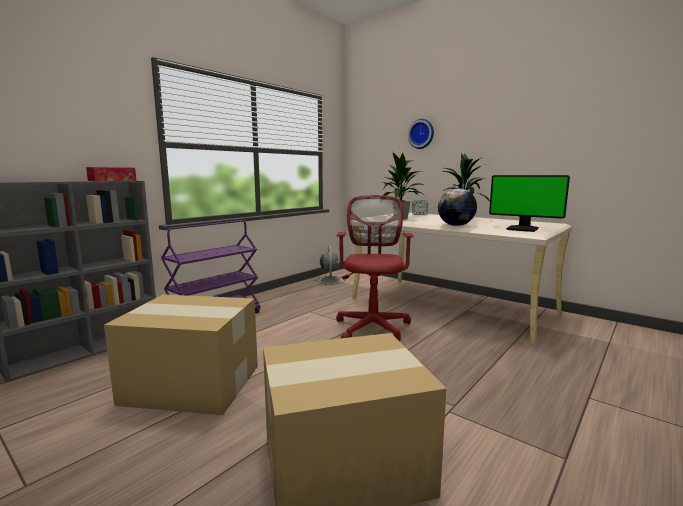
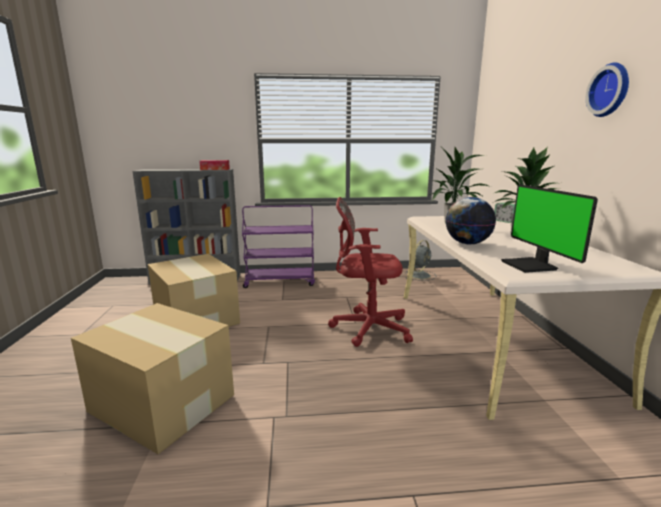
camera: 45 degrees right, 5 degrees up
red office chair [336,195,414,341] -> red office chair turned 135 degrees counterclockwise [328,197,413,347]
wall clock [408,119,434,149] -> wall clock moved to [586,63,629,117]

